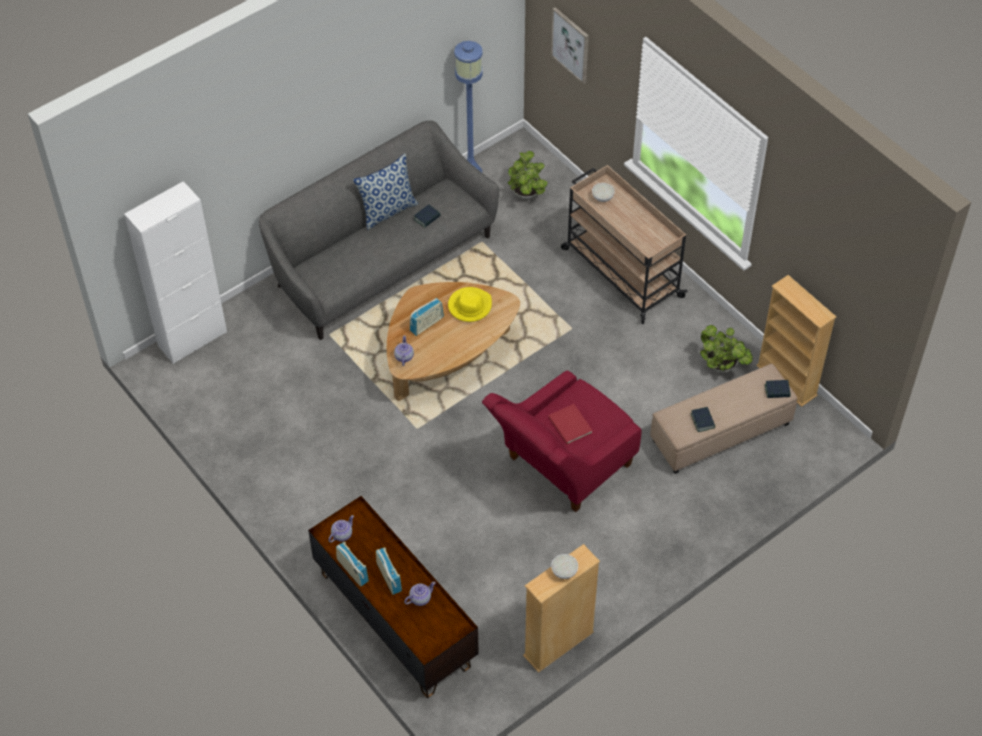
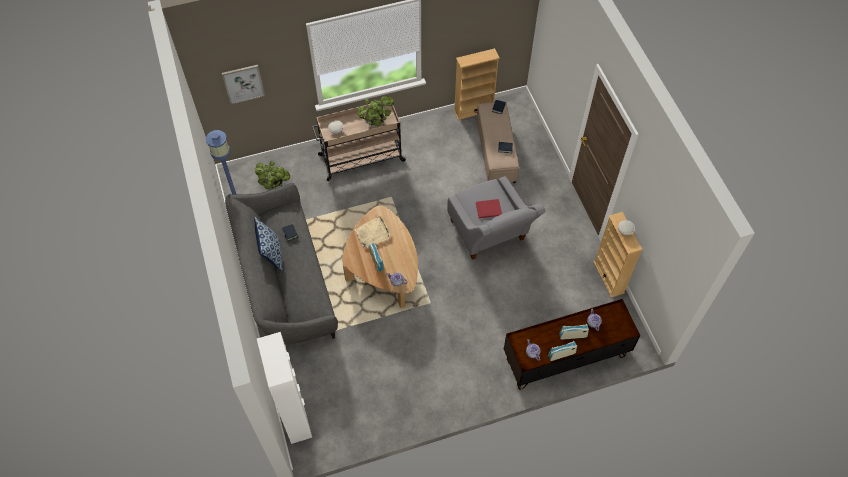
camera: 70 degrees left, 5 degrees up
yellow hat [448,287,492,322] -> beige tray [355,215,391,247]
red armchair [482,370,641,512] -> grey armchair [447,176,545,260]
potted plant [700,325,753,373] -> potted plant moved to [358,96,394,127]

